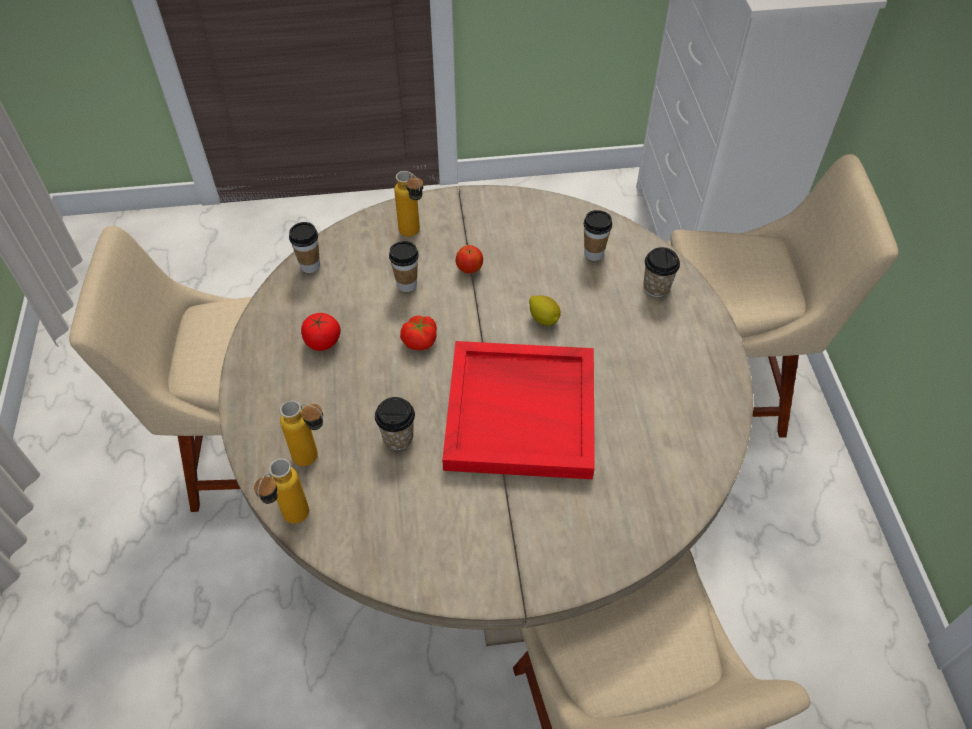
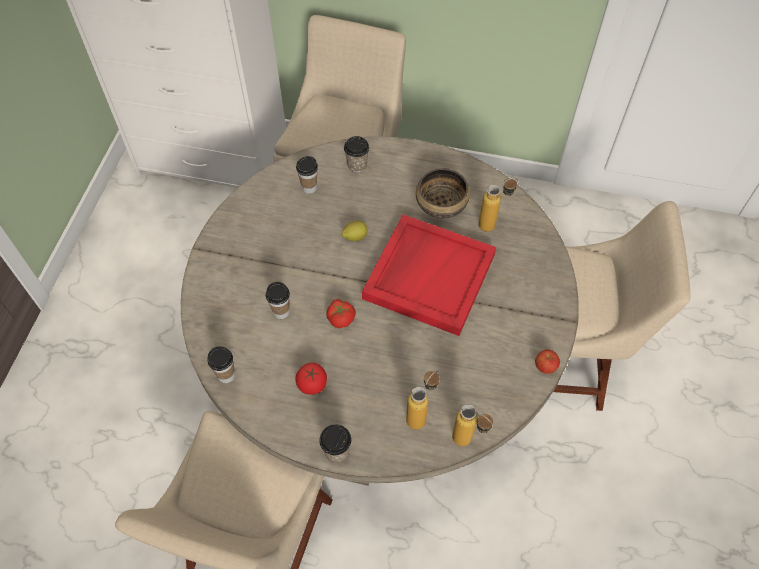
camera: 70 degrees left, 5 degrees up
cup [375,397,415,450] -> cup moved to [319,425,351,463]
bottle [394,171,423,237] -> bottle moved to [478,178,518,232]
apple [456,245,483,273] -> apple moved to [535,349,560,374]
none -> bowl [416,168,470,218]

